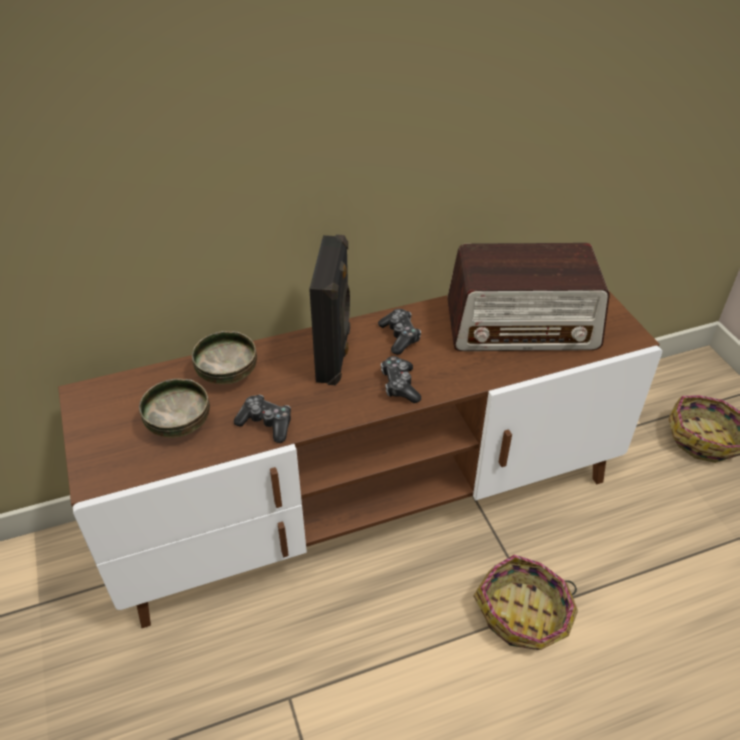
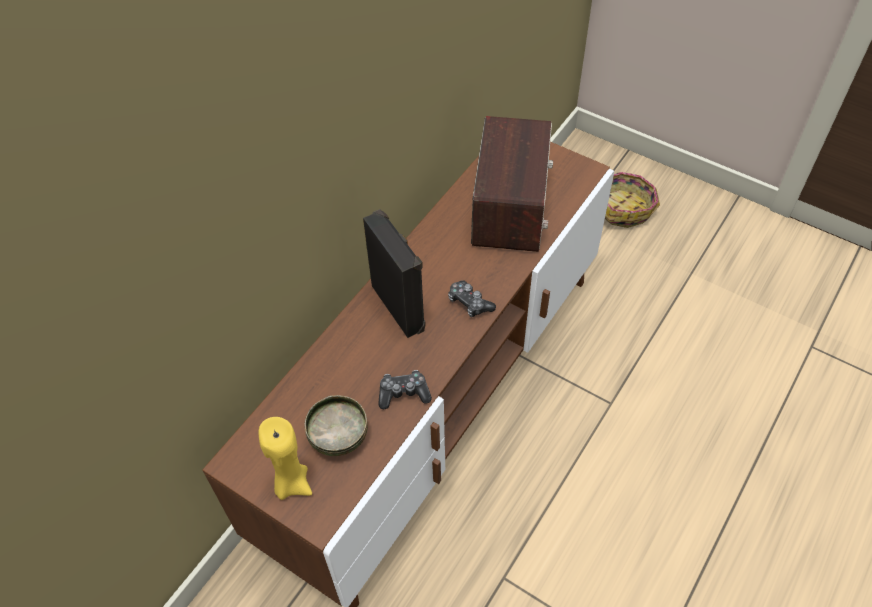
camera: 35 degrees left, 10 degrees up
bowl [192,331,257,384] -> none
game controller [378,309,421,355] -> none
radio [447,243,610,351] -> radio turned 45 degrees counterclockwise [471,116,553,252]
basket [473,555,578,650] -> none
none -> yellow candle [259,417,312,500]

